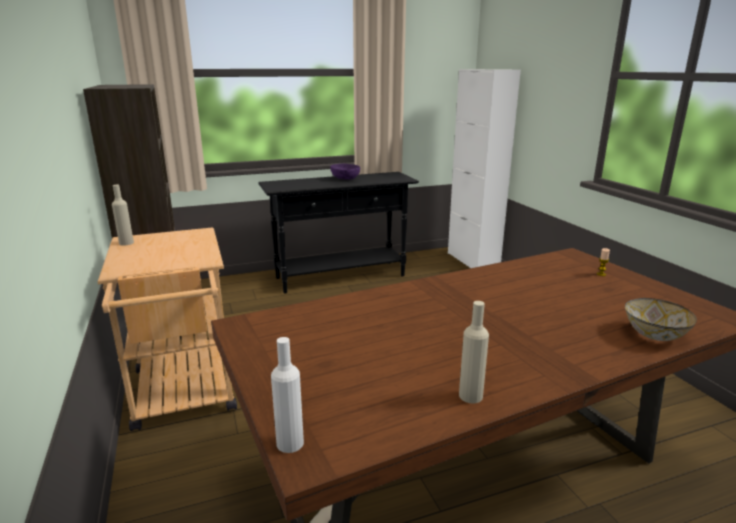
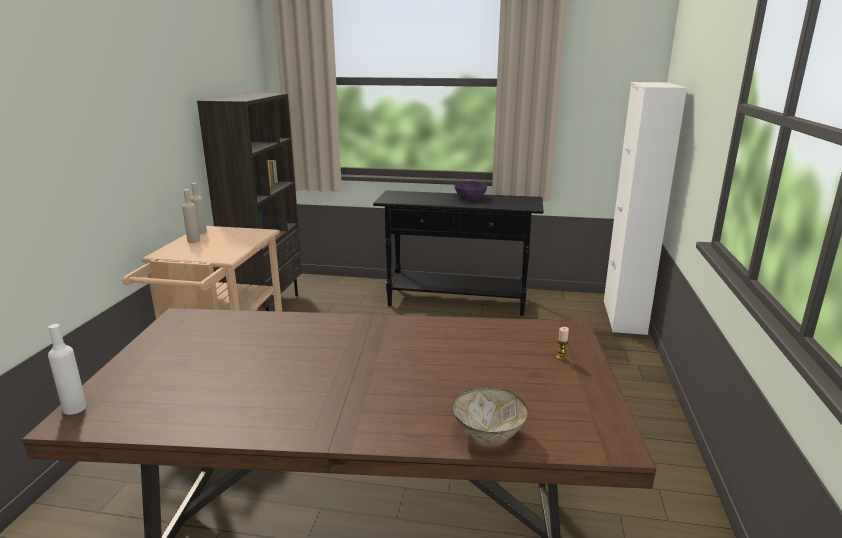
camera: 30 degrees right, 0 degrees up
beige bottle [459,301,489,404] -> beige bottle moved to [182,189,200,243]

